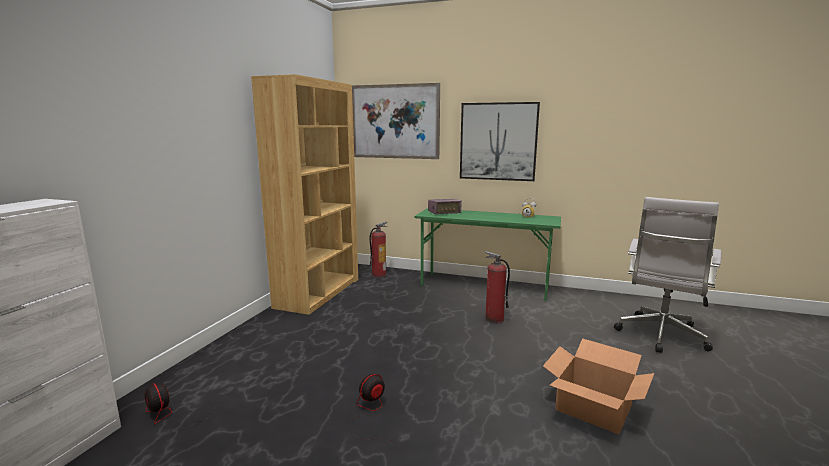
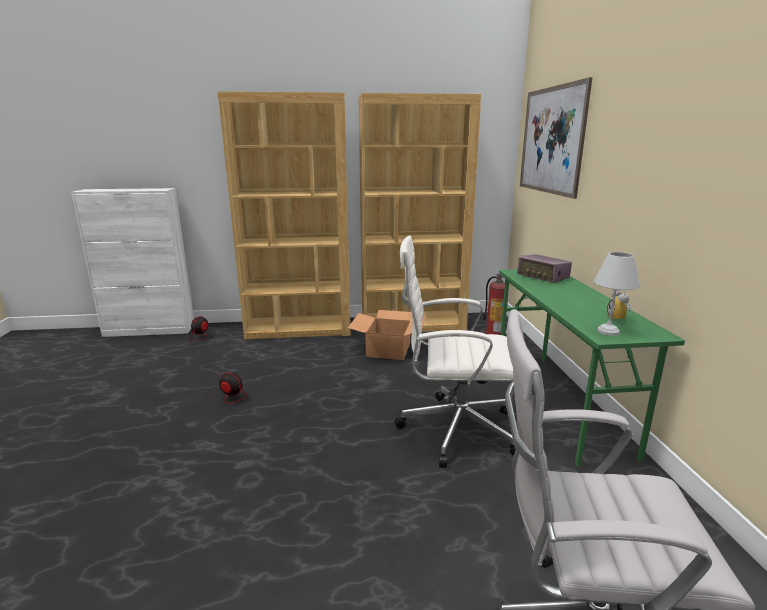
camera: 65 degrees right, 5 degrees up
picture [460,102,540,181] -> none
fire extinguisher [485,251,510,324] -> white office chair [394,235,516,468]
cardboard box [543,338,655,434] -> cardboard box moved to [348,310,427,360]
none -> brown bookcase [217,91,351,339]
none -> white table lamp [594,252,640,336]

